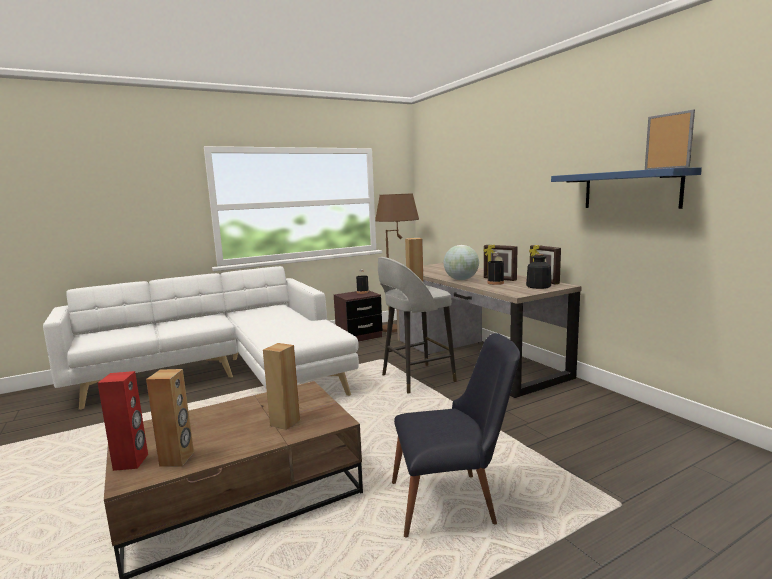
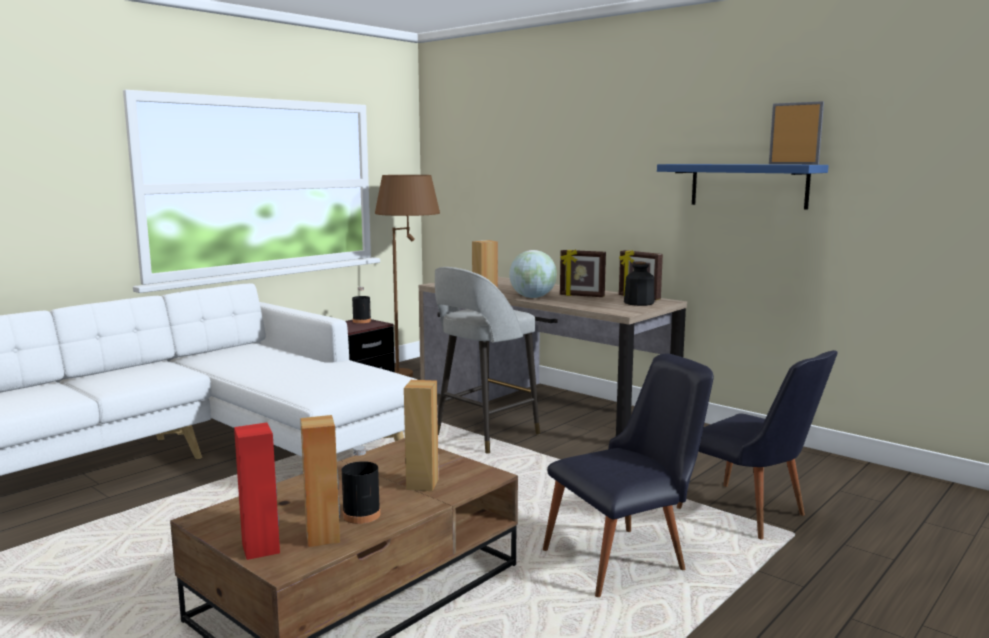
camera: 20 degrees left, 0 degrees up
black bottle [488,252,504,285] -> black bottle moved to [342,446,380,524]
none -> black chair [677,350,838,540]

